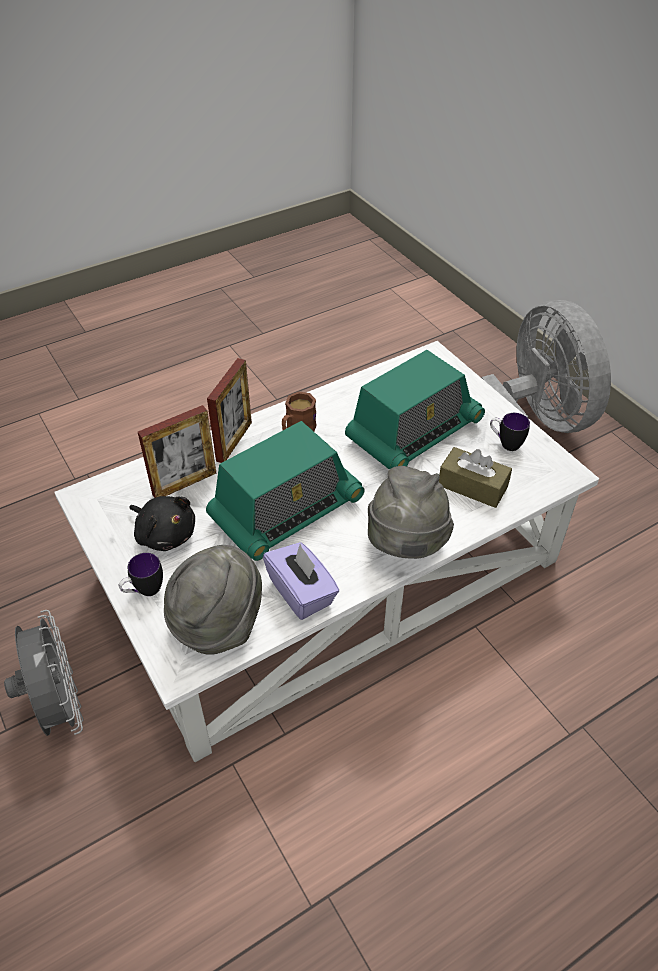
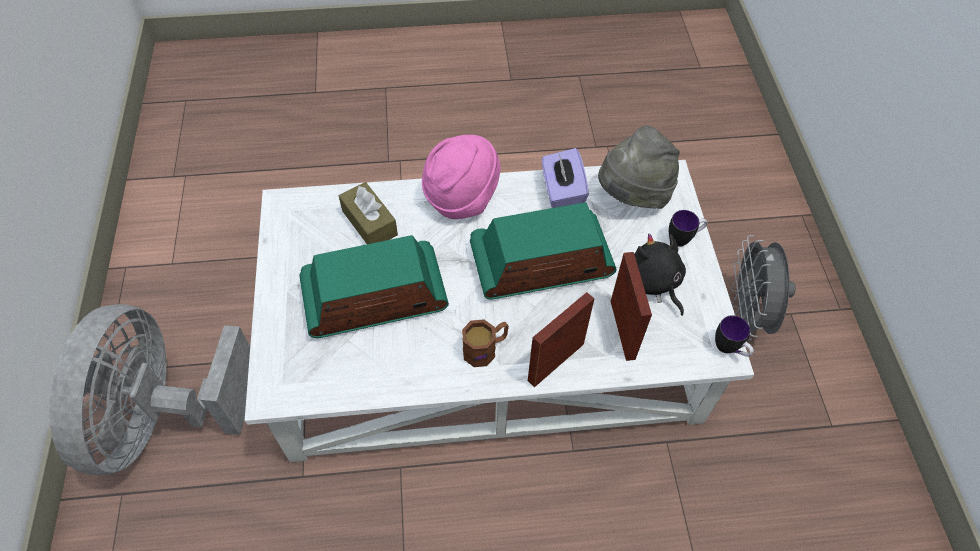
camera: 155 degrees left, 10 degrees up
picture frame [138,405,216,498] -> picture frame turned 90 degrees clockwise [611,252,652,361]
grey hat [368,466,454,559] -> pink hat [422,135,501,219]
mug [490,413,530,451] -> mug moved to [715,315,754,356]

